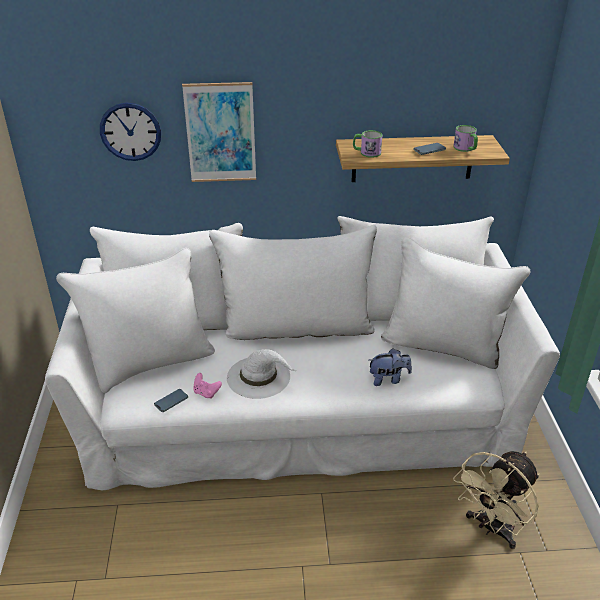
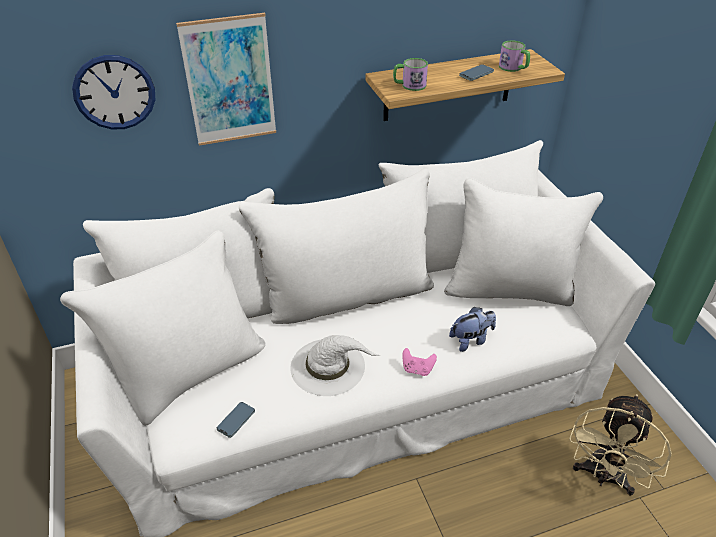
camera: 15 degrees left, 5 degrees up
pink game controller [193,373,222,399] -> pink game controller moved to [402,348,437,376]

